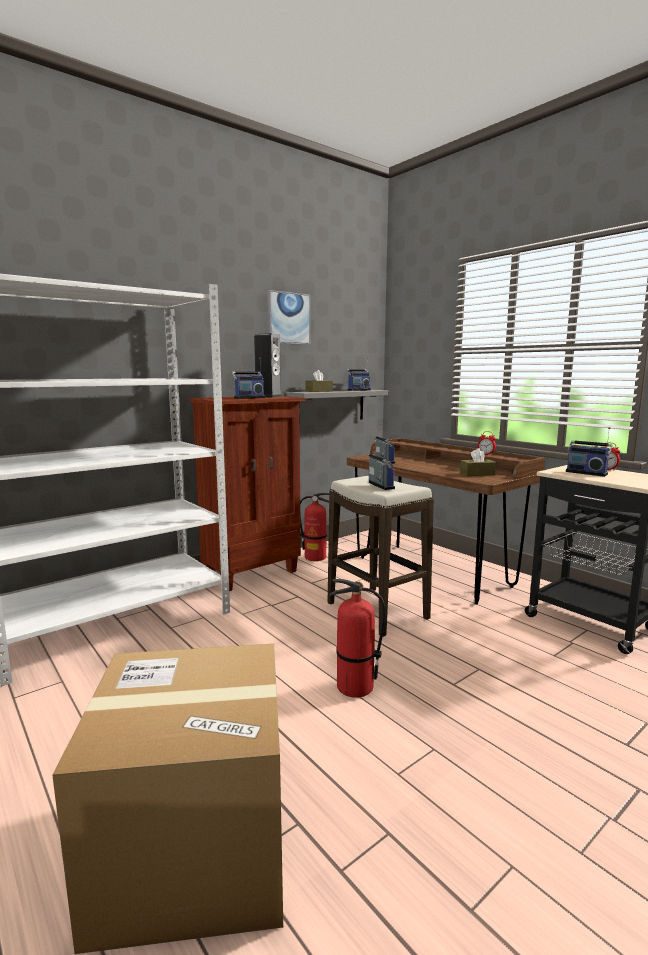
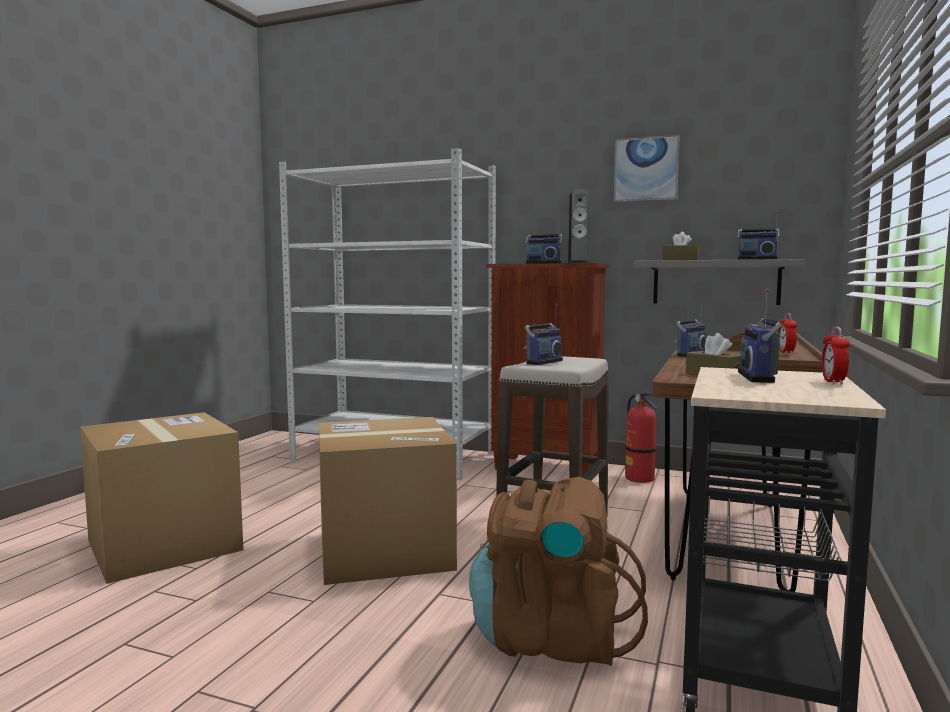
camera: 60 degrees right, 5 degrees down
fire extinguisher [330,579,385,698] -> cardboard box [319,417,457,585]
none -> brown backpack [469,477,648,666]

